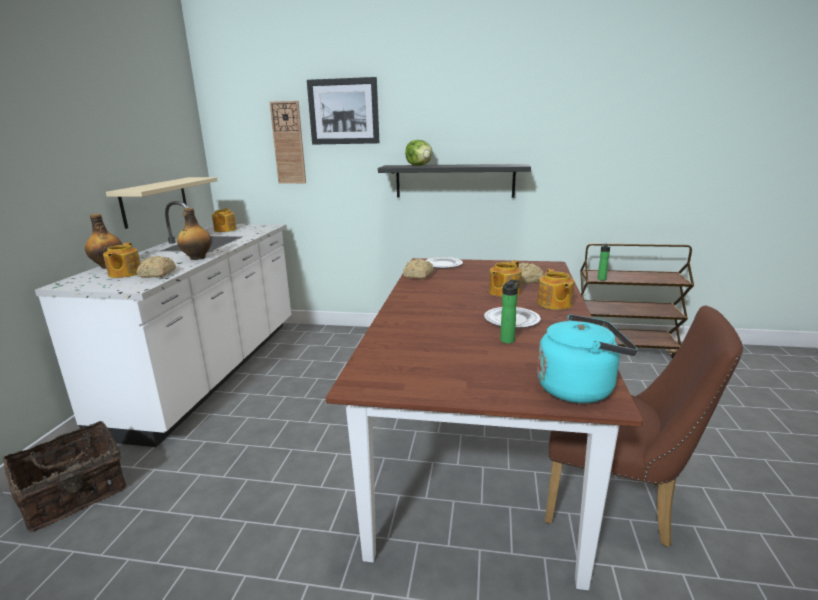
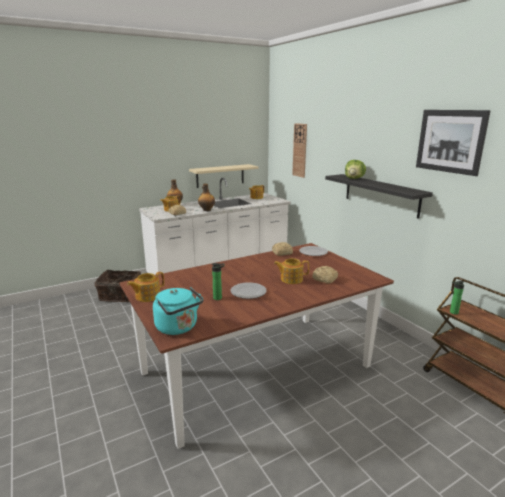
camera: 50 degrees right, 0 degrees up
picture [307,77,380,145] -> picture moved to [416,110,491,176]
teapot [538,268,574,310] -> teapot moved to [127,272,164,302]
brown chair [545,306,743,547] -> none

